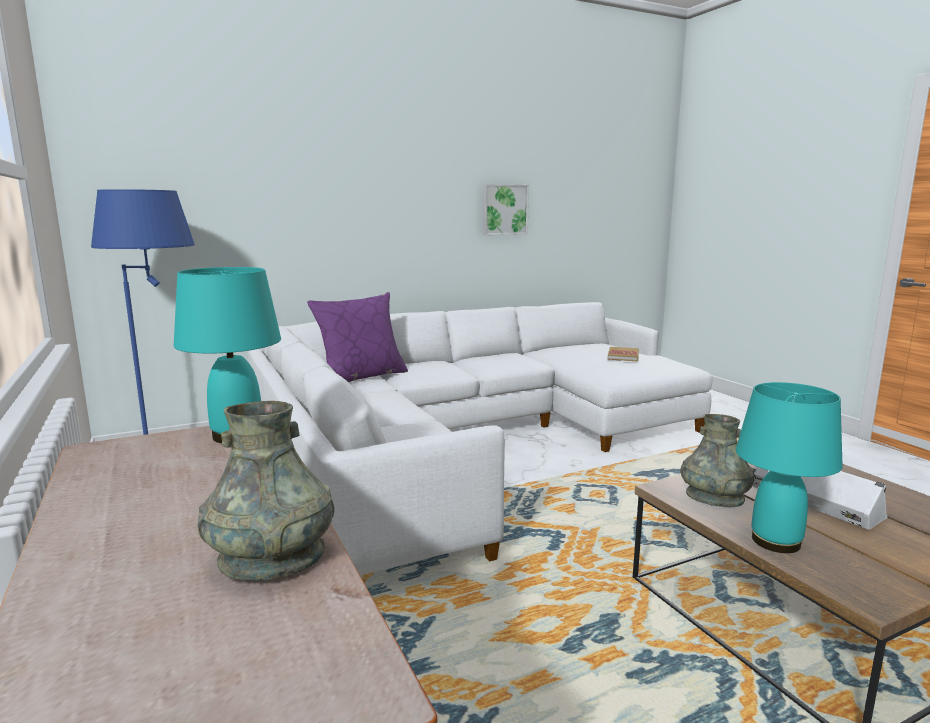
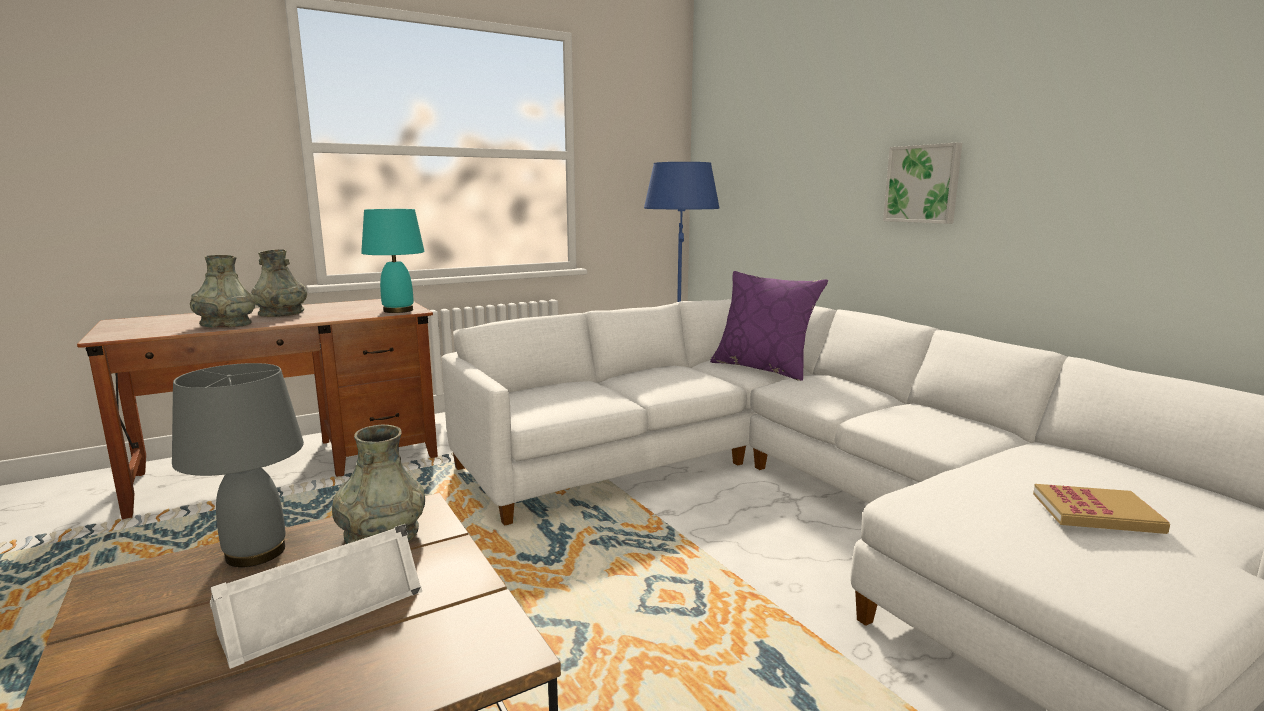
camera: 85 degrees right, 0 degrees up
picture [483,184,529,235] -> picture moved to [883,143,962,224]
turquoise table lamp [736,382,843,553] -> grey table lamp [172,363,304,567]
none -> grey vase [251,249,307,317]

